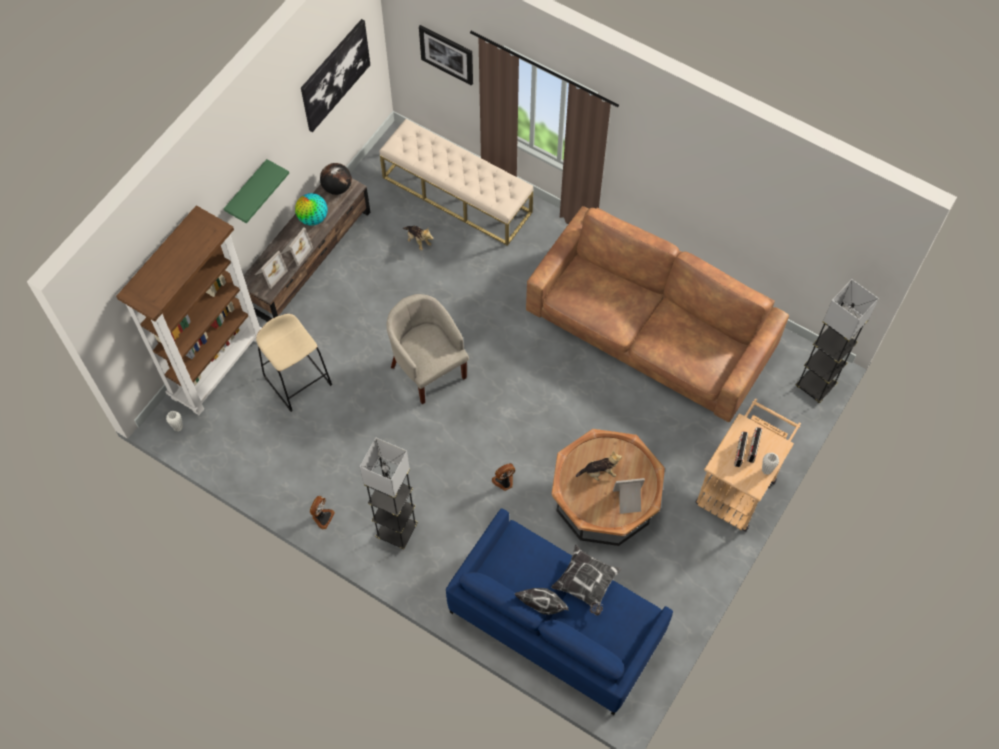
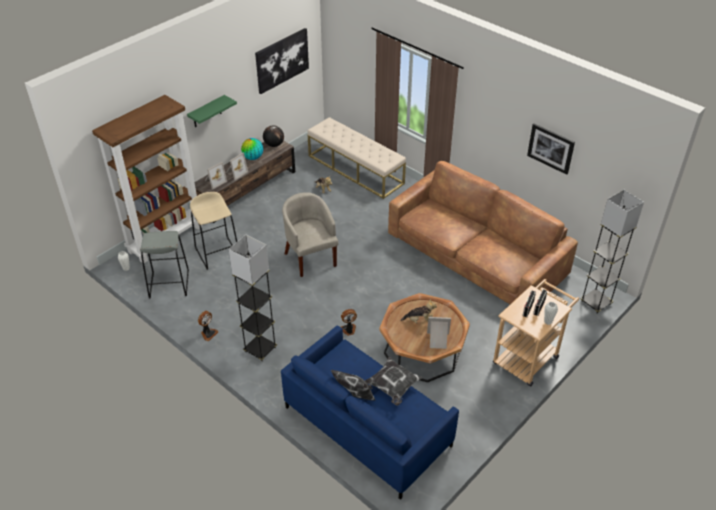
camera: 10 degrees right, 20 degrees down
picture [419,25,473,86] -> picture moved to [527,123,575,175]
none -> grey stool [140,231,189,299]

